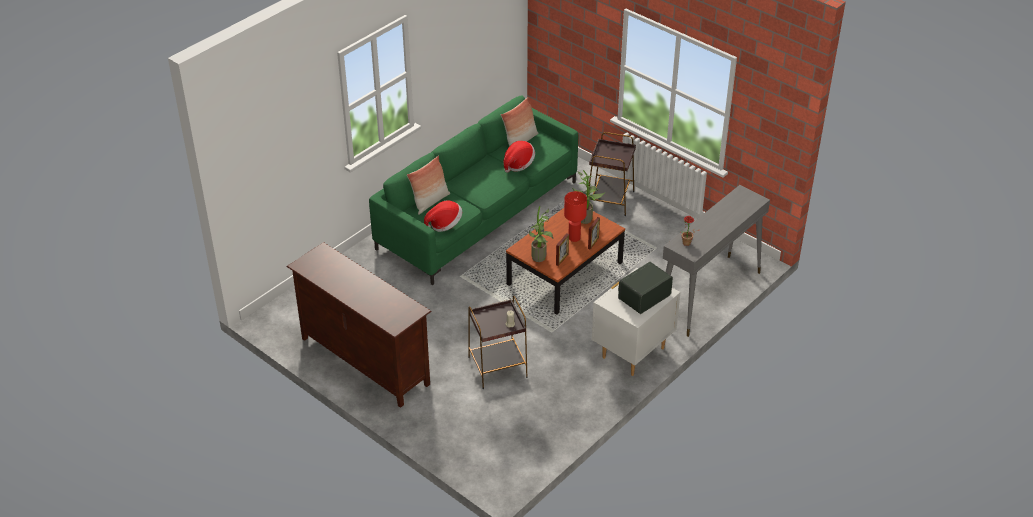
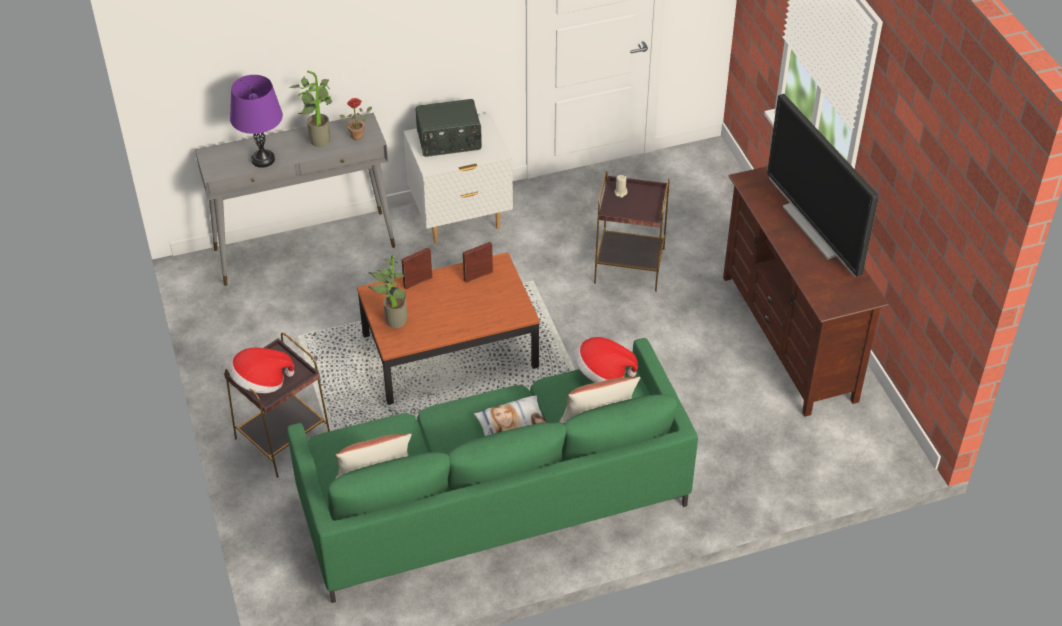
camera: 150 degrees left, 5 degrees up
hat [503,141,535,173] -> hat moved to [228,348,294,393]
potted plant [529,206,553,262] -> potted plant moved to [290,71,332,147]
red table lamp [564,191,587,242] -> none
none -> purple table lamp [230,75,283,168]
none -> pillow [474,396,547,436]
none -> television [767,94,879,277]

